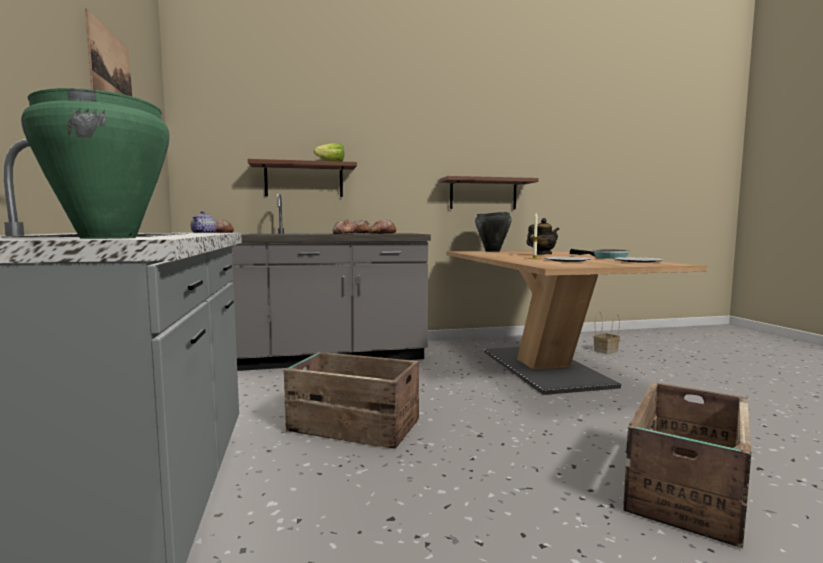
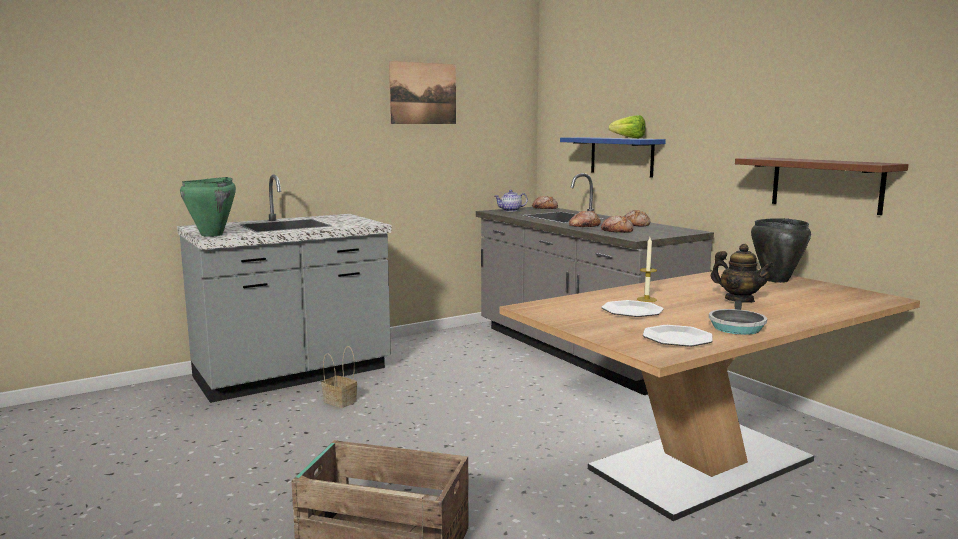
camera: 70 degrees right, 5 degrees up
brown shelf [248,159,357,197] -> blue shelf [560,137,666,178]
crate [284,352,419,449] -> none
basket [594,311,620,354] -> basket moved to [321,346,357,408]

